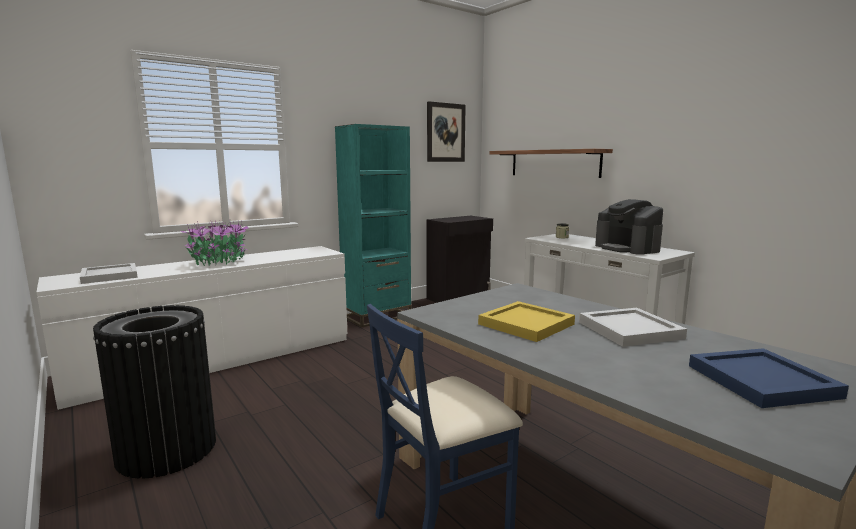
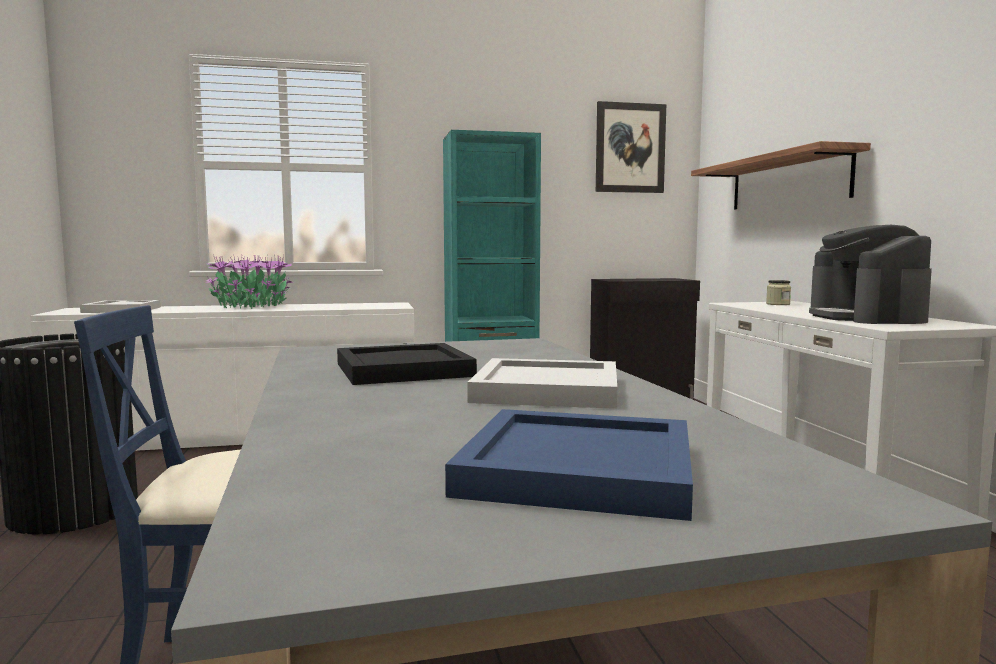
camera: 25 degrees right, 5 degrees down
yellow tray [478,301,575,342] -> black tray [337,343,477,385]

